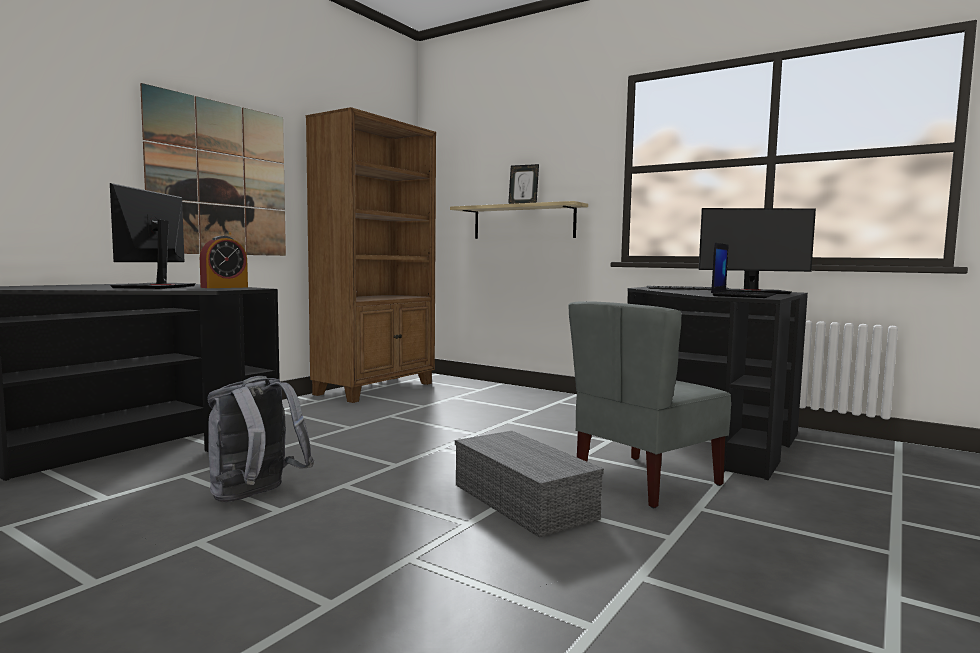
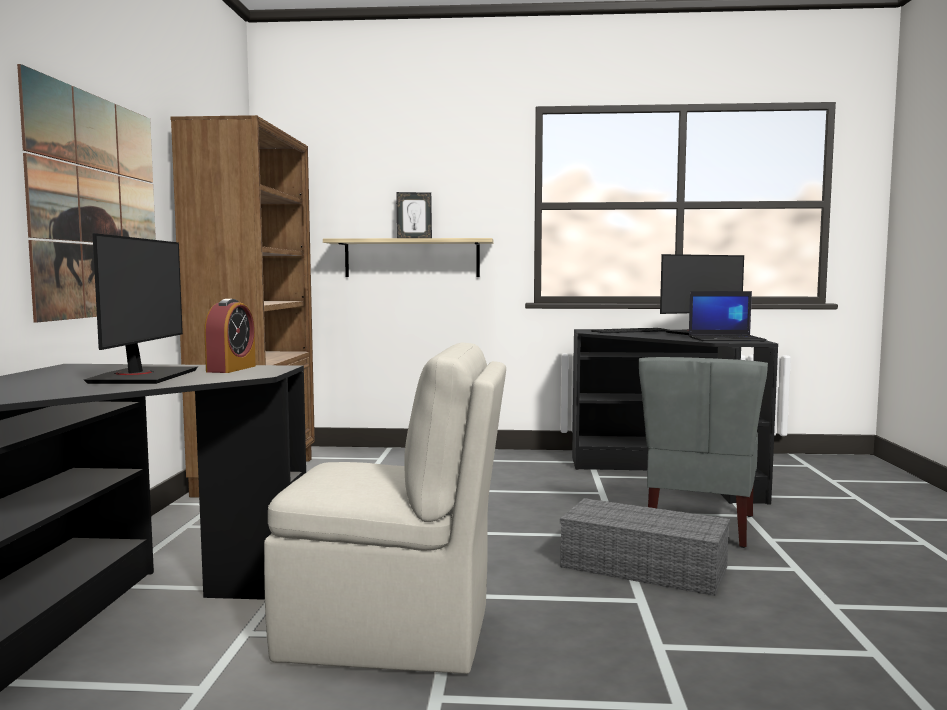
camera: 30 degrees left, 0 degrees up
monitor [110,183,196,289] -> monitor turned 150 degrees counterclockwise [84,233,198,384]
grey backpack [207,376,314,502] -> beige chair [264,343,506,674]
laptop [711,243,776,298] -> laptop turned 90 degrees clockwise [689,291,767,341]

